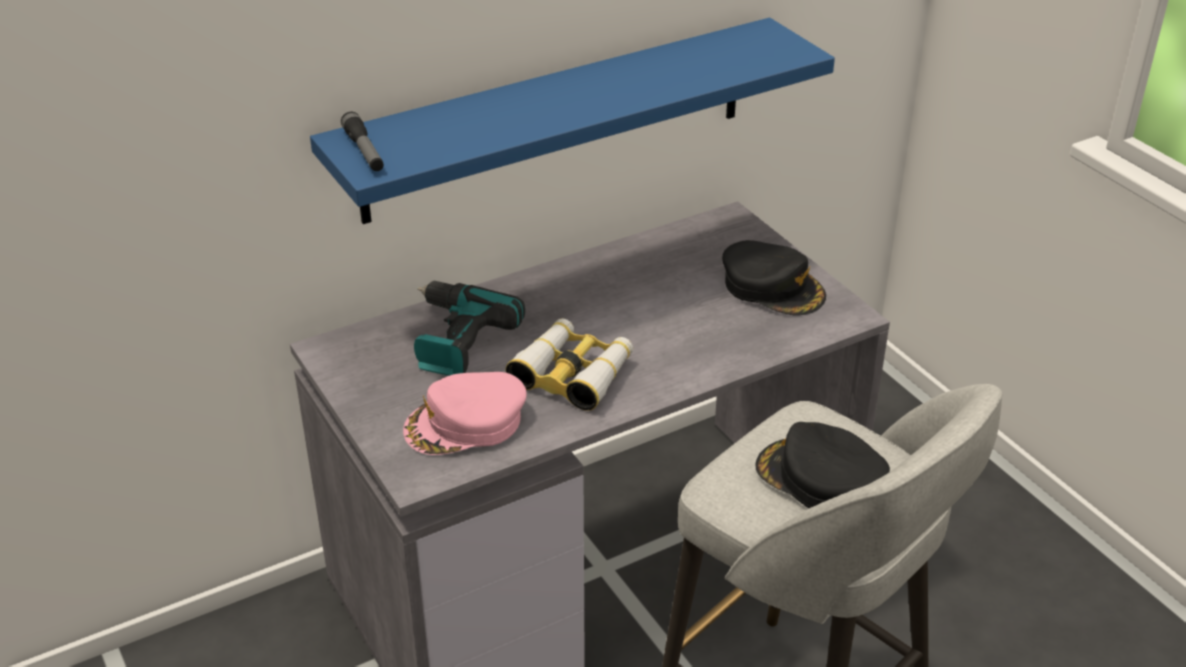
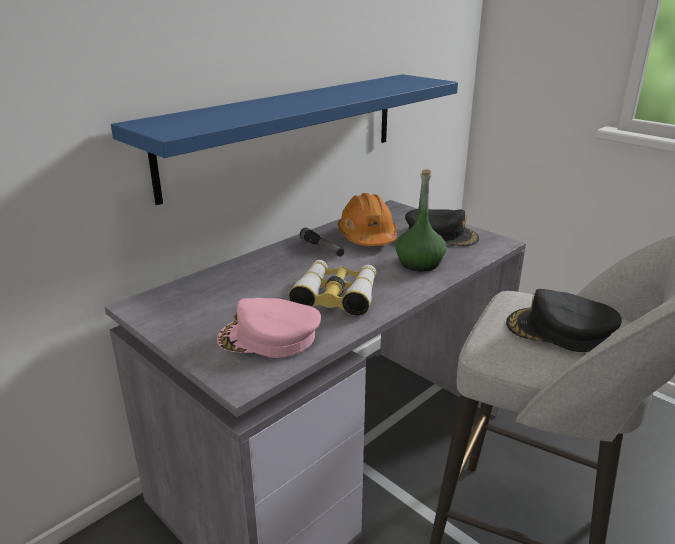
camera: 15 degrees left, 10 degrees down
flashlight [341,112,384,171] -> flashlight moved to [300,228,344,257]
pink cap [403,372,527,455] -> pink cap turned 45 degrees clockwise [217,298,321,358]
power drill [414,281,525,376] -> none
none -> orange hard hat [338,193,397,246]
none -> green bottle [395,169,447,272]

